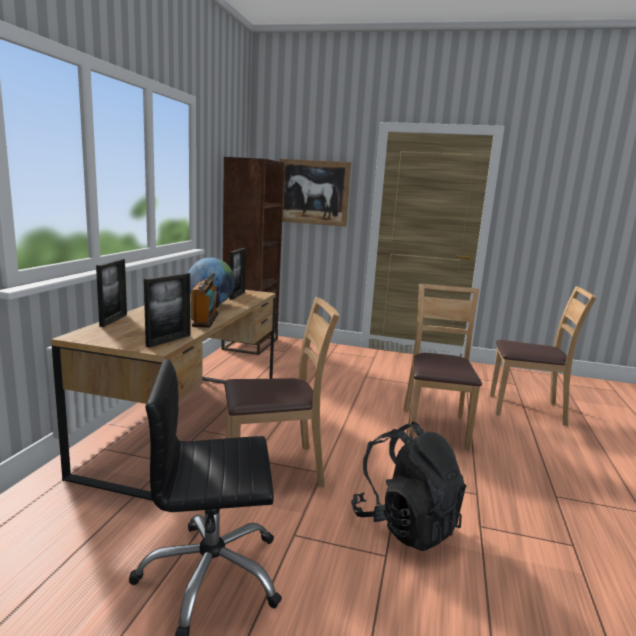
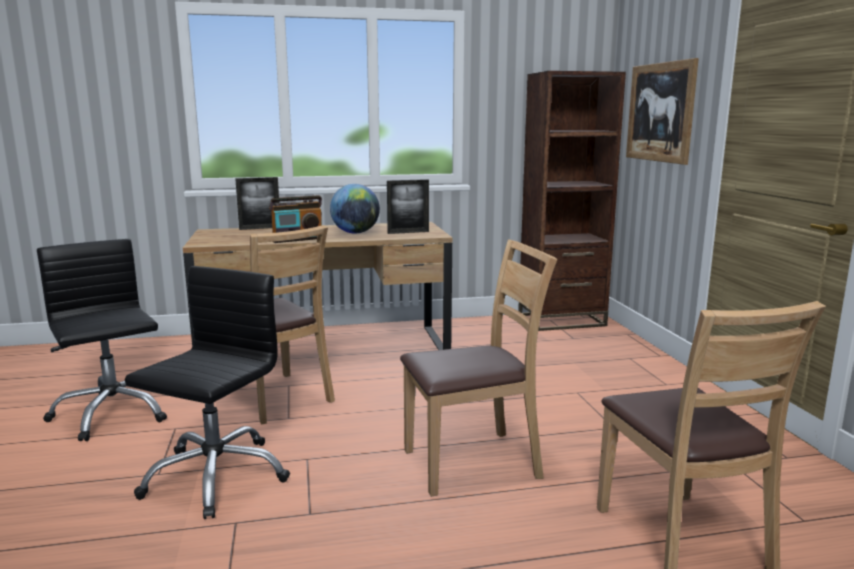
camera: 65 degrees right, 0 degrees up
picture frame [144,273,191,348] -> none
black backpack [351,422,467,551] -> black office chair [125,266,290,519]

